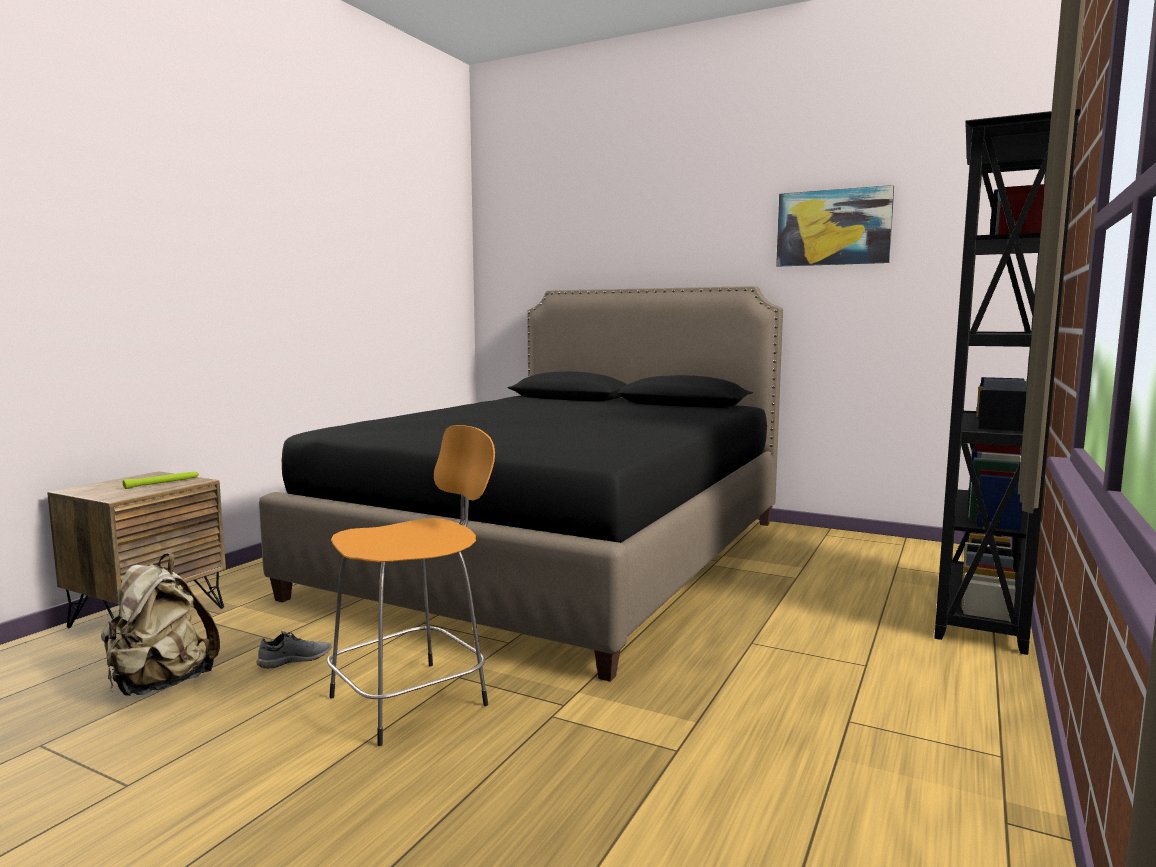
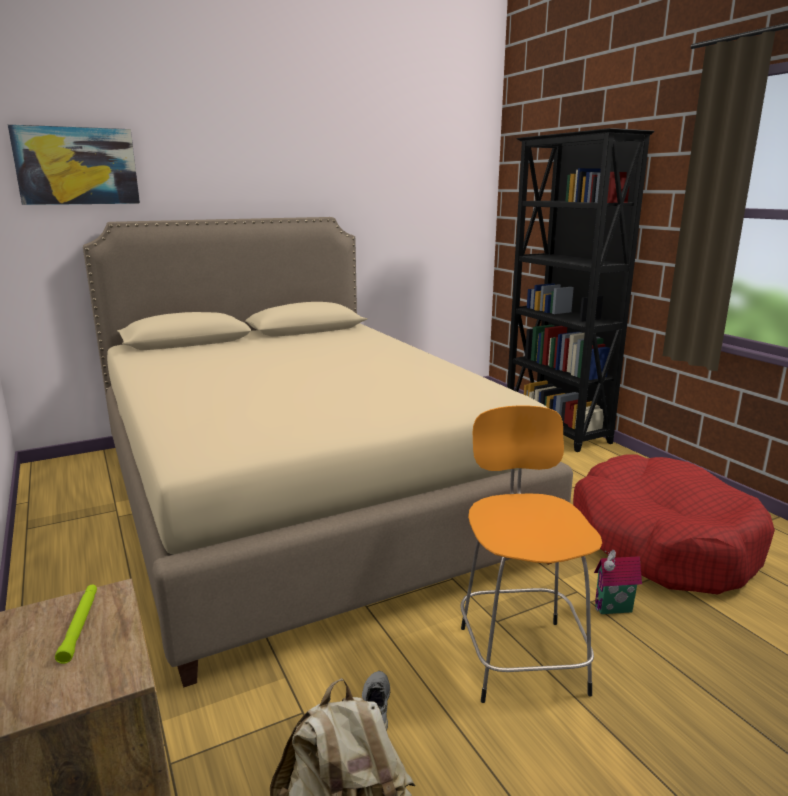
camera: 55 degrees left, 10 degrees up
black bed [259,286,783,682] -> beige bed [83,217,573,688]
picture [776,185,894,267] -> picture moved to [8,124,140,205]
none -> red dog bed [573,454,775,595]
none -> toy house [594,550,642,614]

